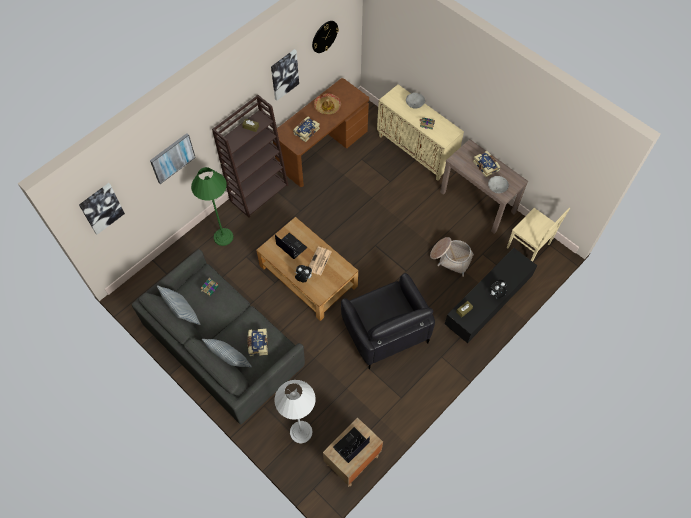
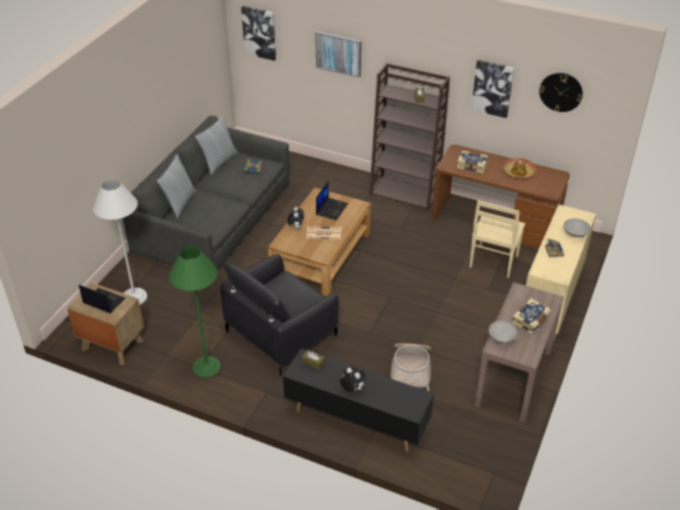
camera: 70 degrees right, 20 degrees down
green floor lamp [191,167,234,246] -> green floor lamp moved to [169,246,221,378]
book [247,329,268,356] -> none
beige chair [507,207,570,262] -> beige chair moved to [469,201,525,278]

